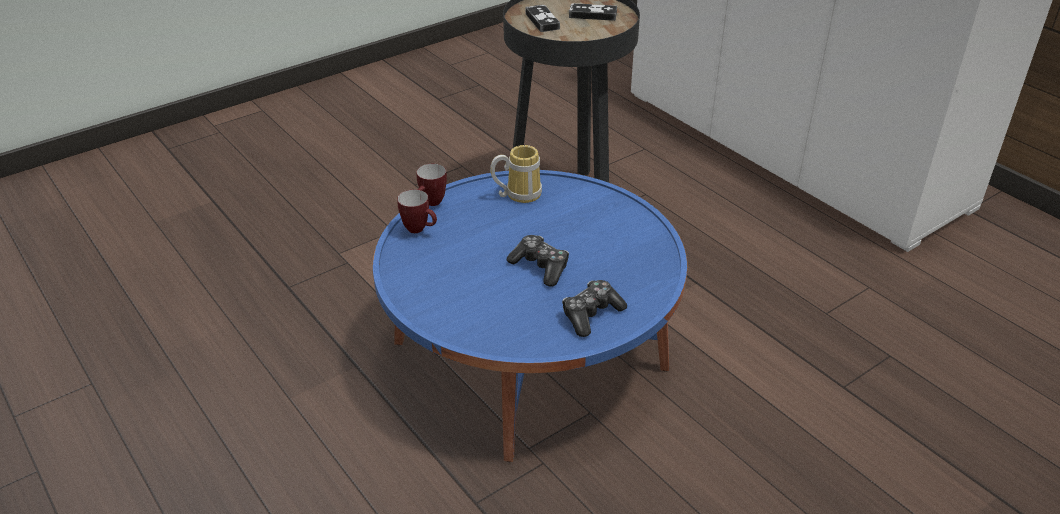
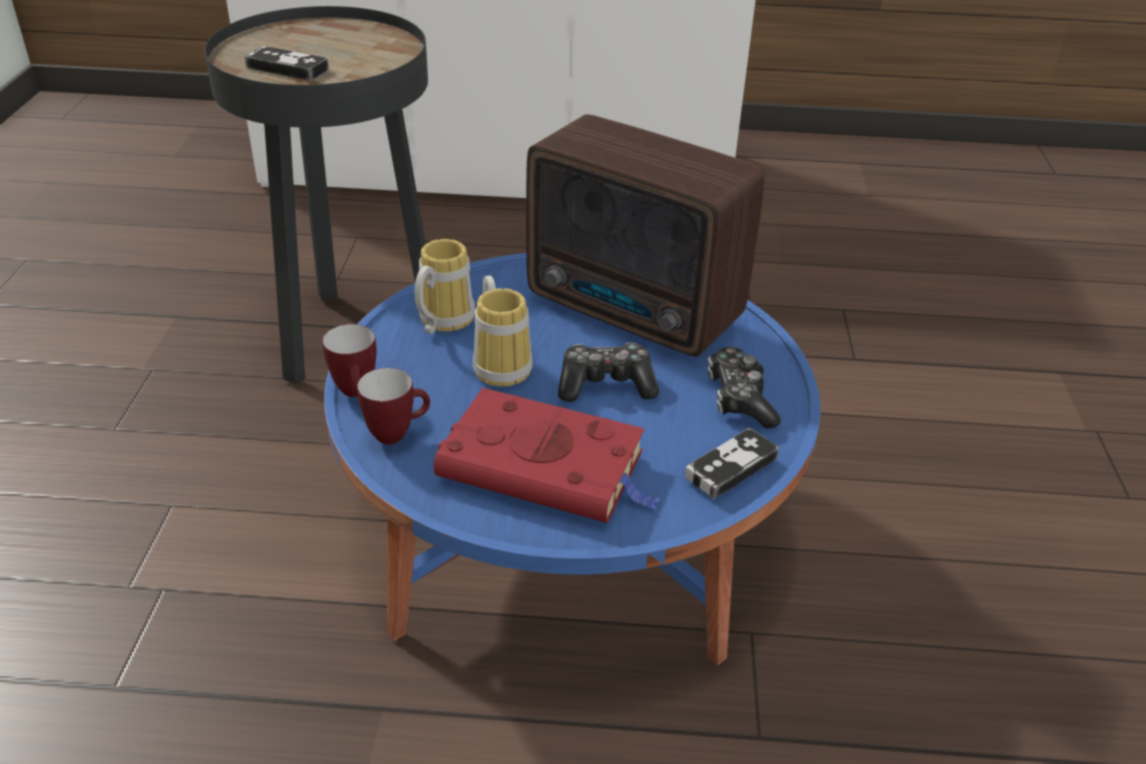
camera: 50 degrees left, 0 degrees up
game controller [569,3,617,21] -> game controller moved to [685,428,779,499]
none -> red book [434,388,660,523]
none -> mug [473,275,533,386]
none -> radio [526,114,765,357]

